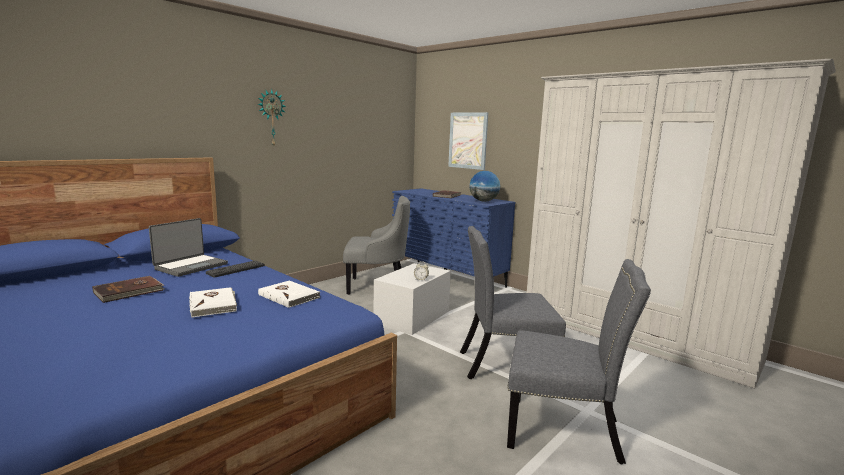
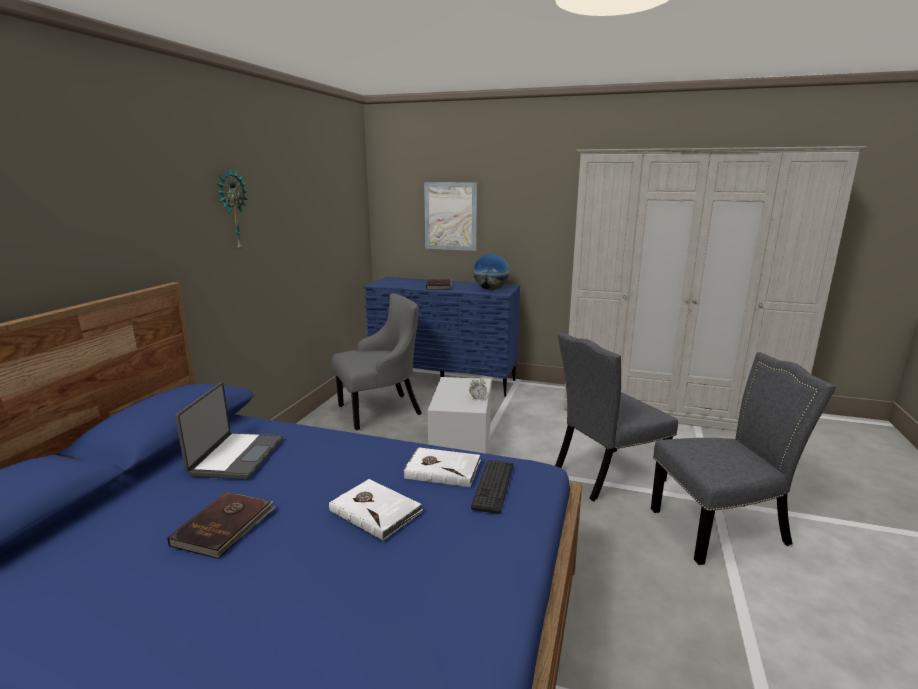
camera: 25 degrees left, 5 degrees up
keyboard [206,260,265,278] -> keyboard moved to [471,460,513,514]

